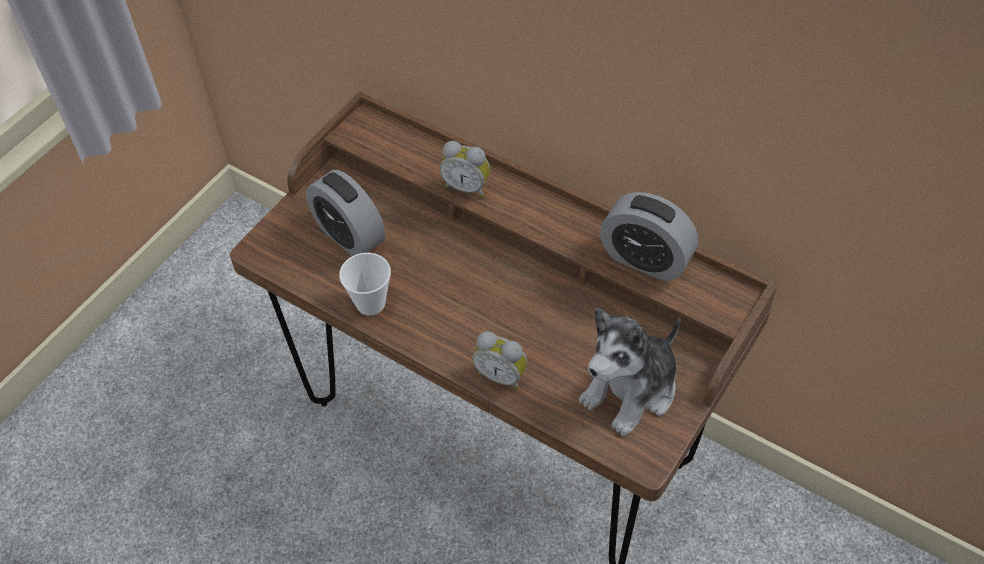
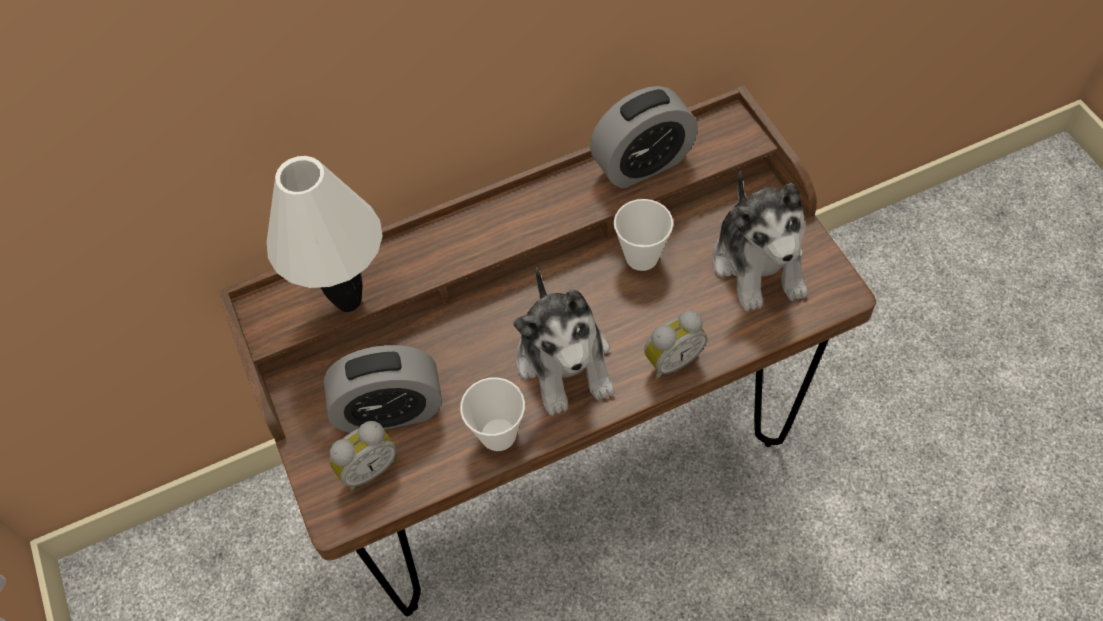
camera: 55 degrees left, 5 degrees up
alarm clock [439,141,490,197] -> alarm clock moved to [329,421,397,491]
none -> white table lamp [267,156,383,312]
none -> plush toy [513,268,614,416]
none -> cup [614,199,673,271]

